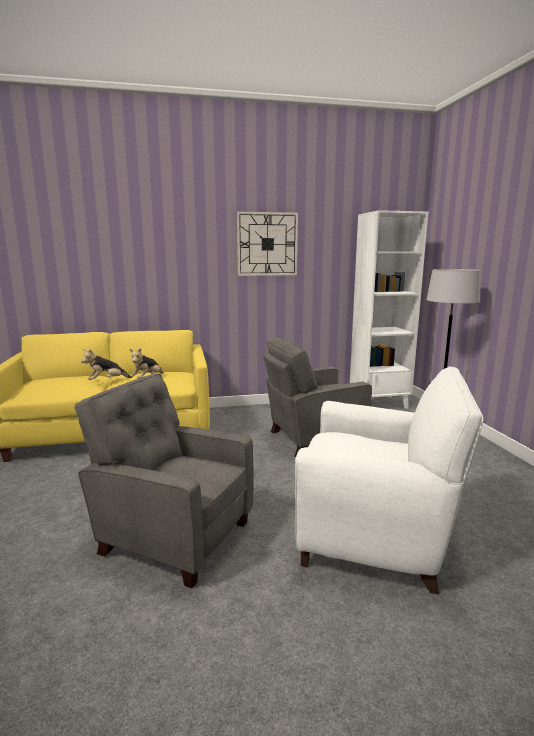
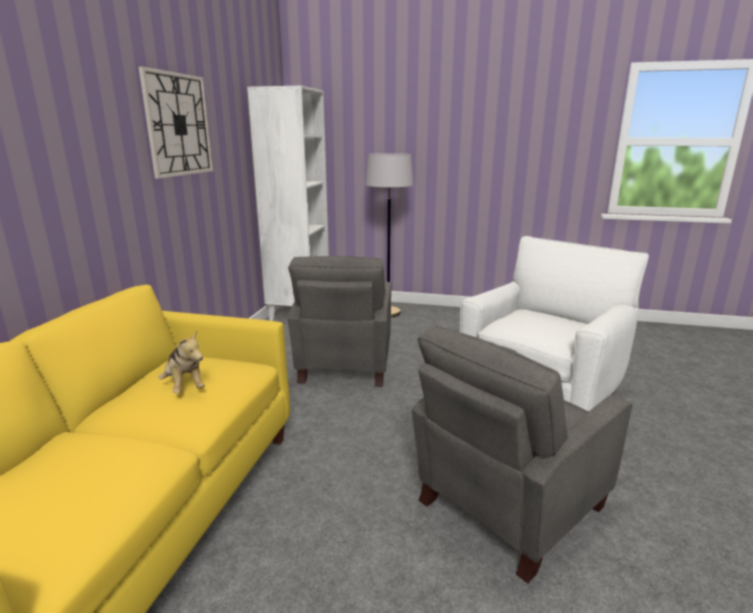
camera: 65 degrees left, 5 degrees up
plush toy [81,349,132,380] -> none

